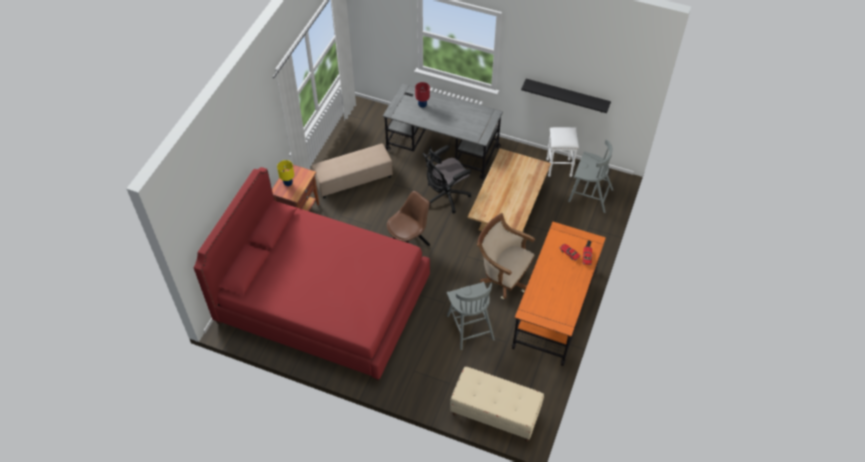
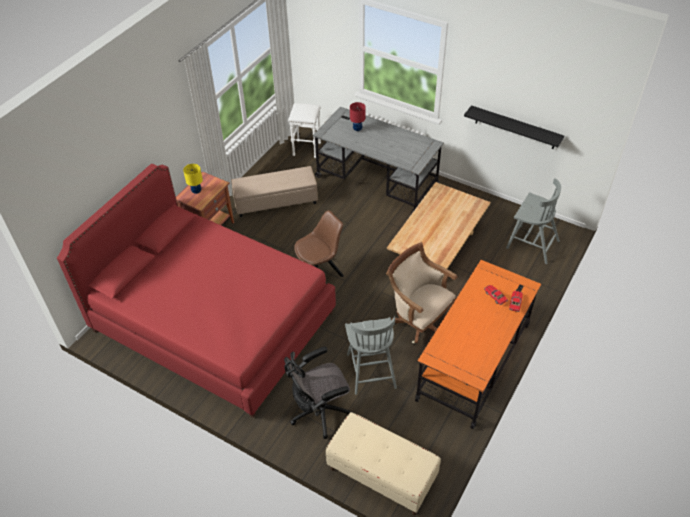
camera: 10 degrees right, 5 degrees down
office chair [423,145,471,213] -> office chair moved to [284,347,353,439]
white stool [546,127,579,177] -> white stool moved to [288,103,321,158]

